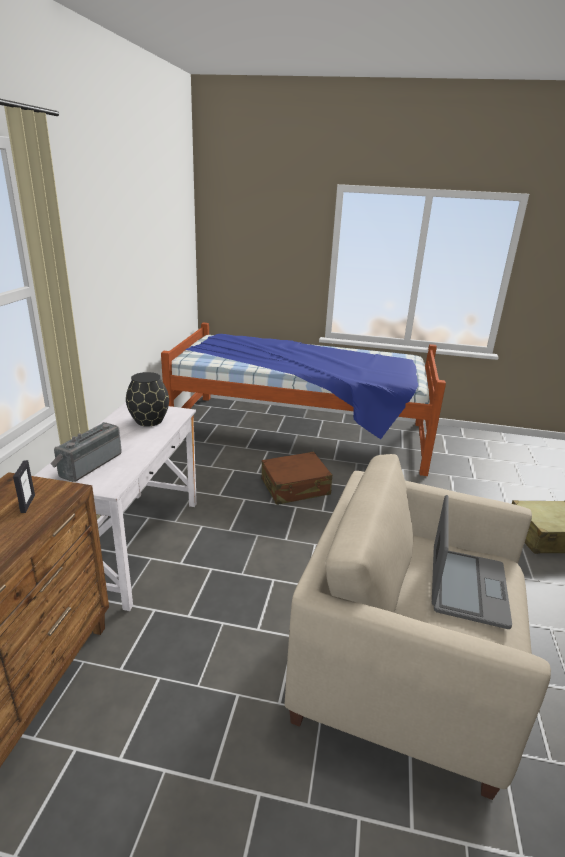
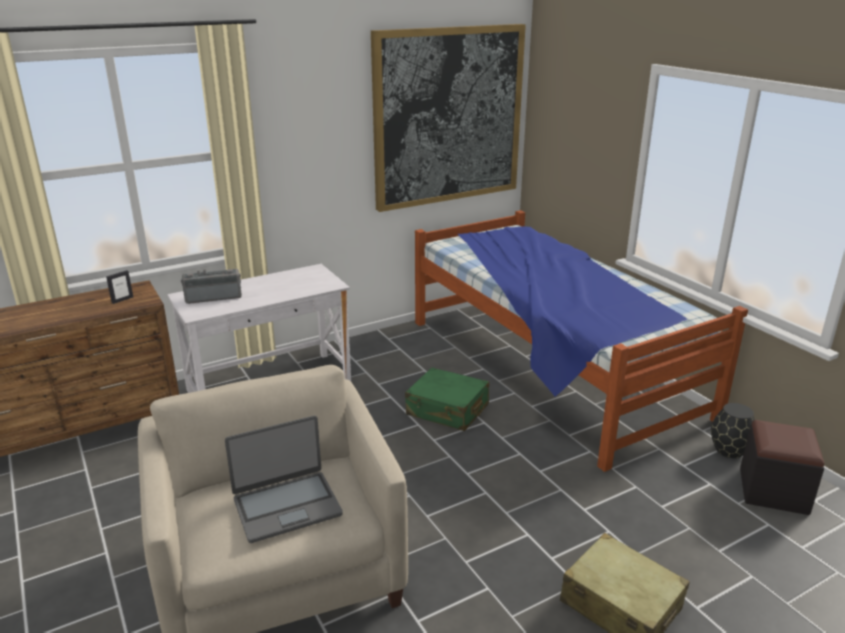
camera: 50 degrees right, 0 degrees up
black vase [126,372,169,426] -> black vase moved to [711,403,755,458]
brown suitcase [261,452,332,505] -> green suitcase [405,367,489,431]
none -> picture [371,24,526,212]
none -> black ottoman [740,420,824,515]

